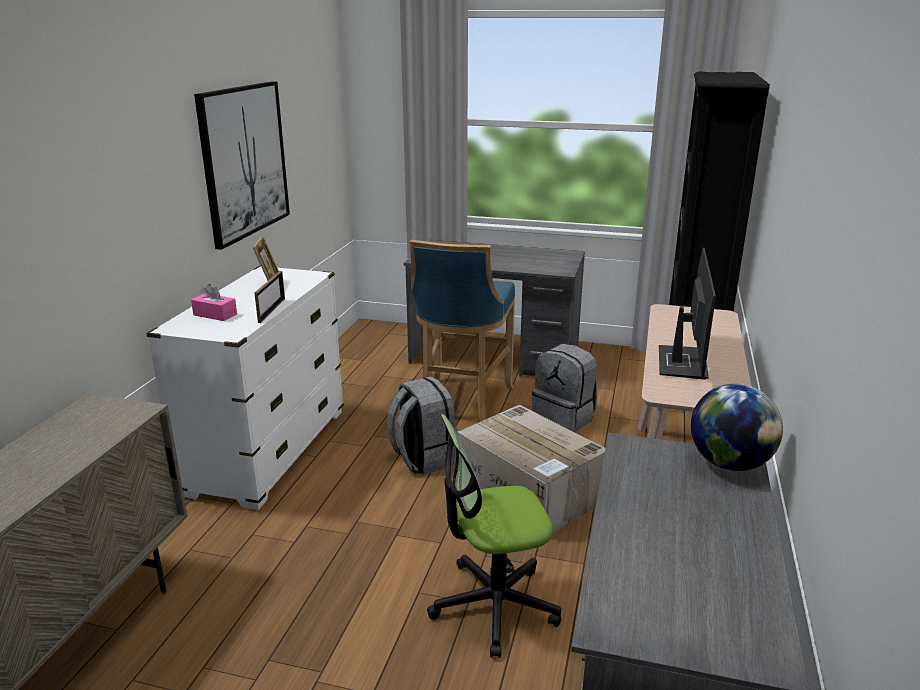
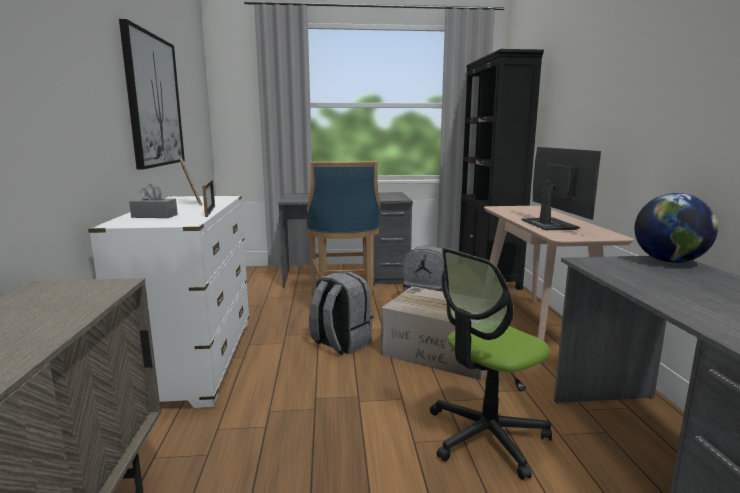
camera: 20 degrees left, 10 degrees down
pink tissue box [191,284,237,321] -> grey tissue box [129,184,178,218]

